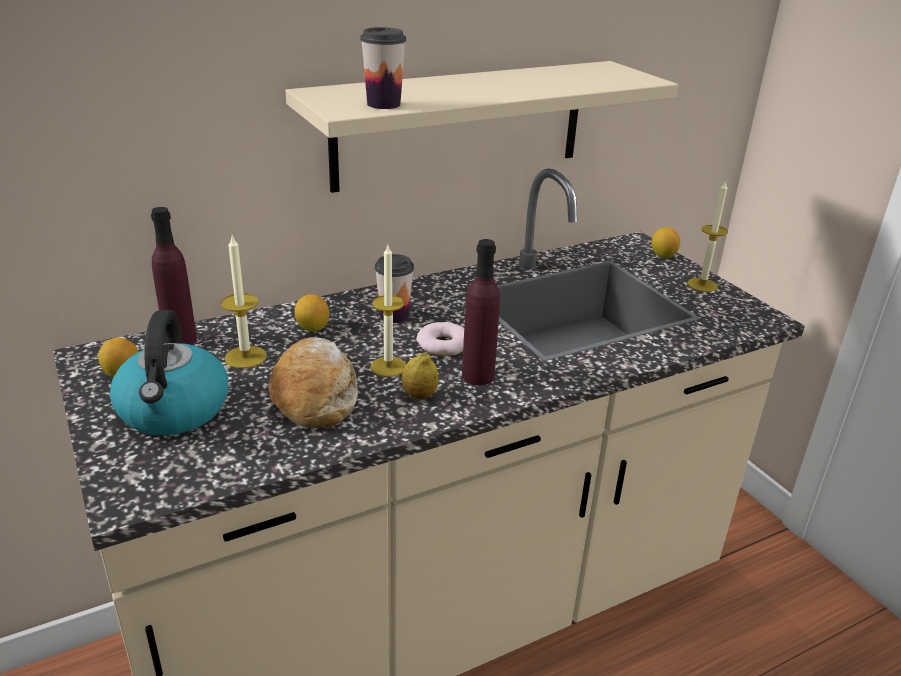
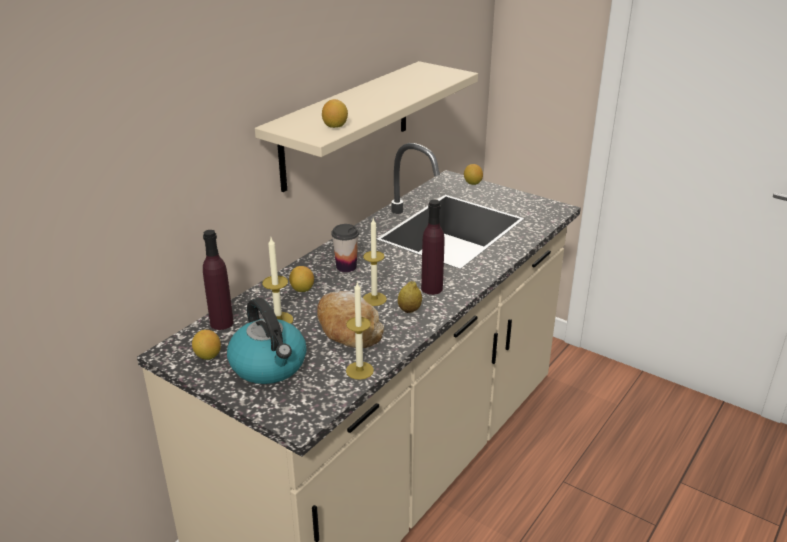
camera: 25 degrees left, 0 degrees up
cup [360,27,406,109] -> lemon [322,99,348,128]
donut [416,322,464,356] -> none
candle [688,180,728,292] -> candle moved to [346,282,374,380]

